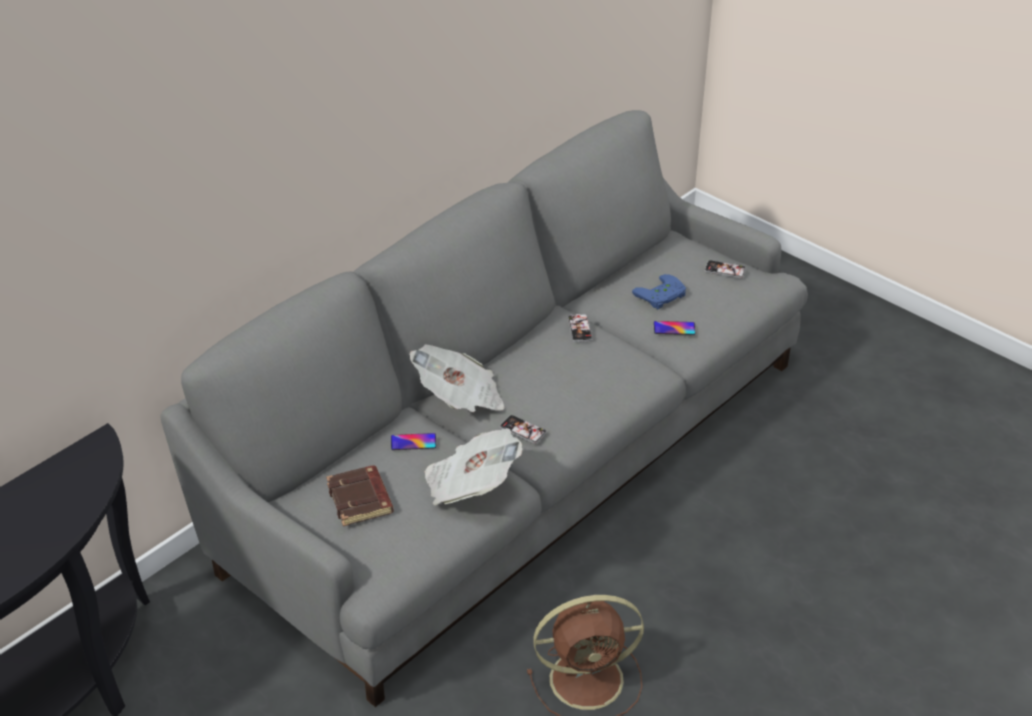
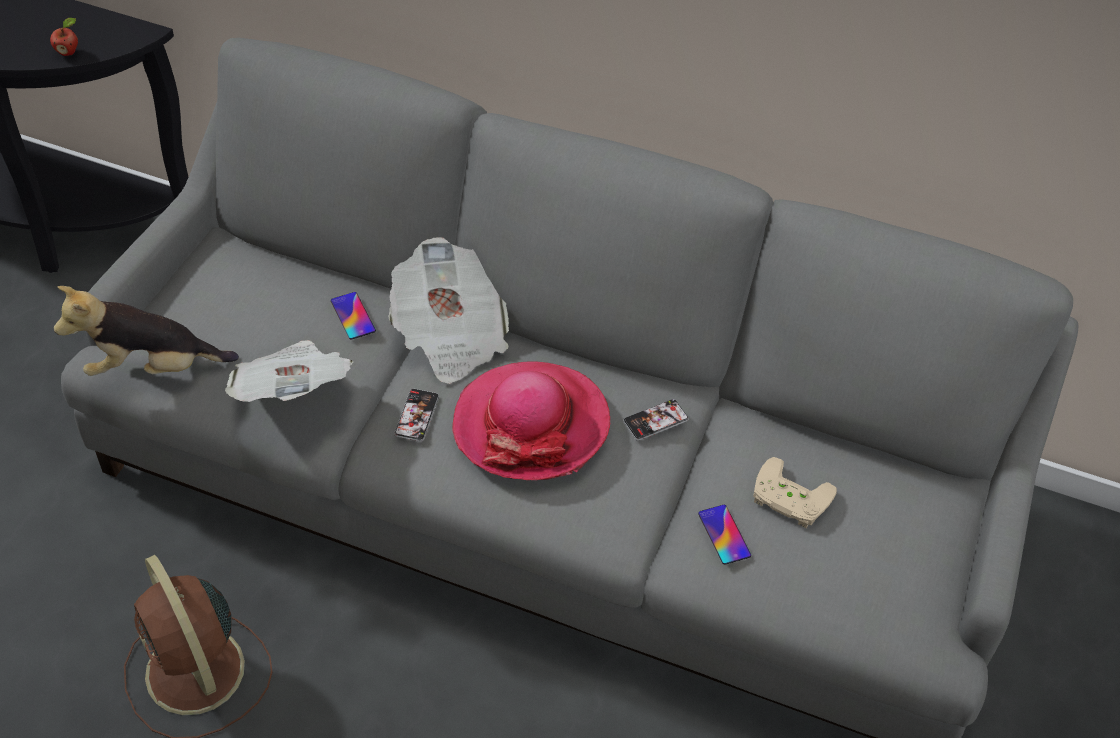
camera: 65 degrees right, 10 degrees up
brown book [326,465,394,526] -> none
blue game controller [632,274,686,309] -> beige game controller [753,457,837,528]
phone [705,260,746,278] -> none
none -> apple [50,18,78,56]
none -> plush toy [54,286,239,376]
none -> hat [452,361,610,480]

